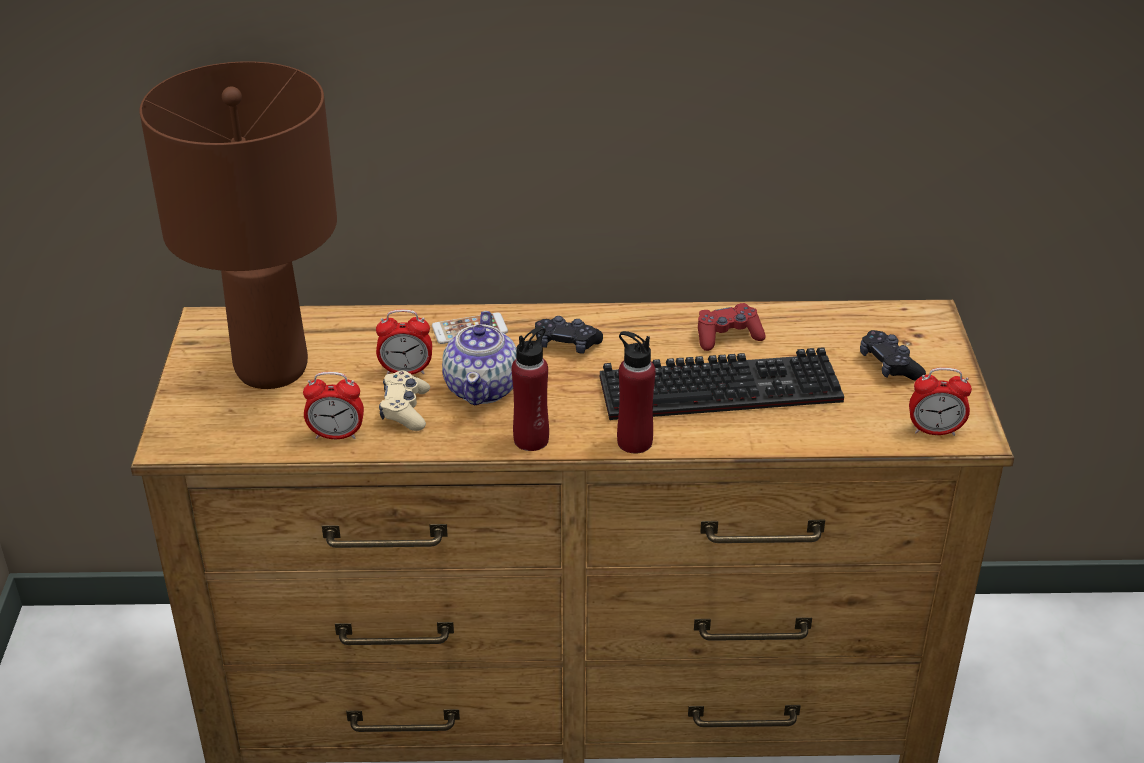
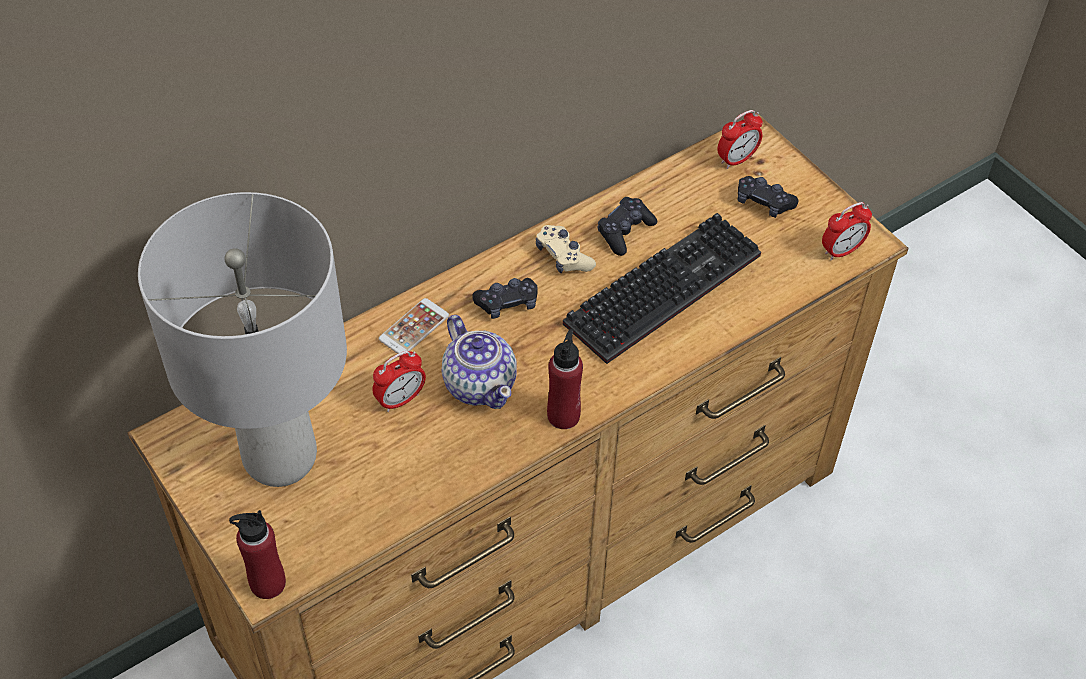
camera: 35 degrees left, 15 degrees up
brown table lamp [139,61,337,389] -> grey table lamp [138,192,347,487]
alarm clock [303,372,364,439] -> alarm clock moved to [717,110,763,169]
beige game controller [379,370,430,431] -> beige game controller moved to [536,225,596,273]
red bottle [617,331,656,453] -> red bottle moved to [229,510,286,599]
red game controller [698,303,766,351] -> black game controller [598,197,657,256]

